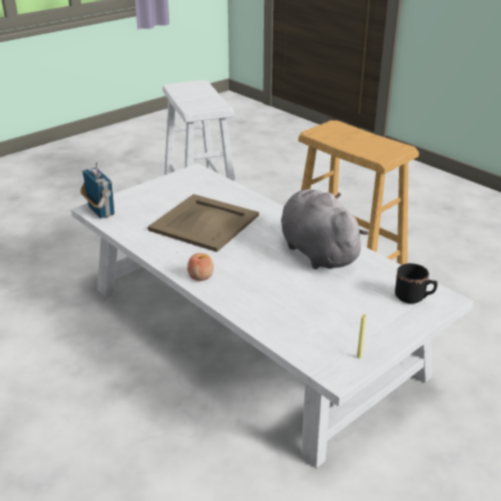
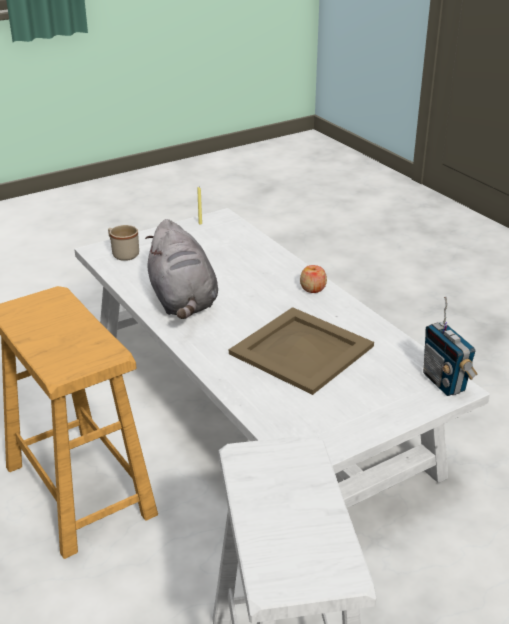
camera: 170 degrees left, 0 degrees up
black mug [395,263,438,304] -> beige mug [108,225,139,261]

